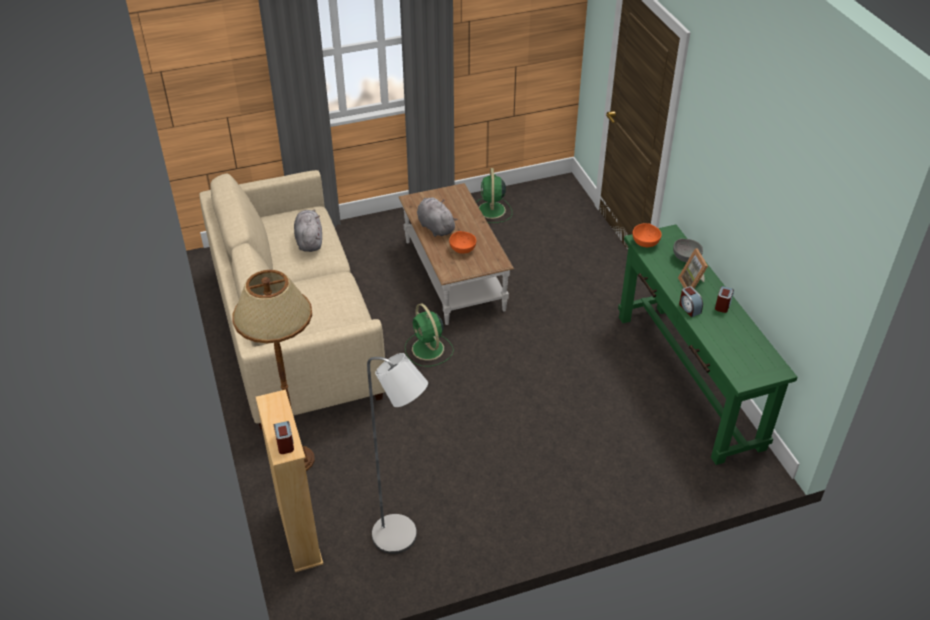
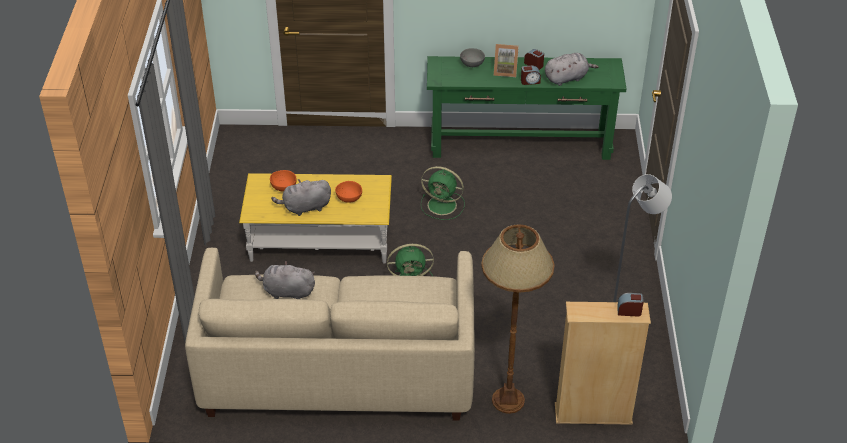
camera: 70 degrees left, 0 degrees up
brown coffee table [399,183,514,325] -> yellow coffee table [239,173,392,264]
green fan [476,168,512,223] -> green fan moved to [421,166,465,220]
orange bowl [632,223,662,247] -> orange bowl moved to [270,170,297,192]
none -> grey plush toy [545,53,599,86]

